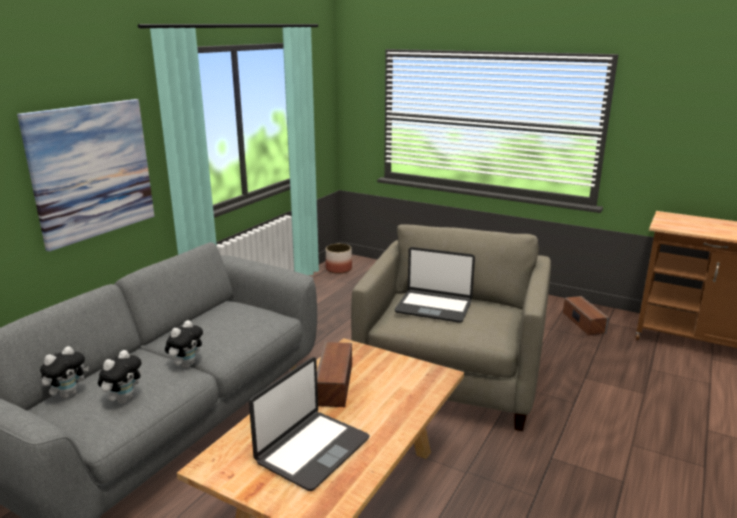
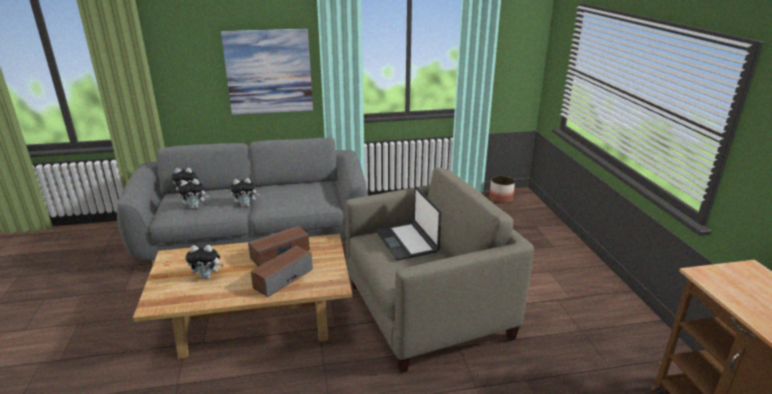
camera: 50 degrees right, 5 degrees up
laptop [249,357,370,491] -> plush toy [185,245,224,279]
speaker [563,296,609,335] -> speaker moved to [251,246,313,298]

